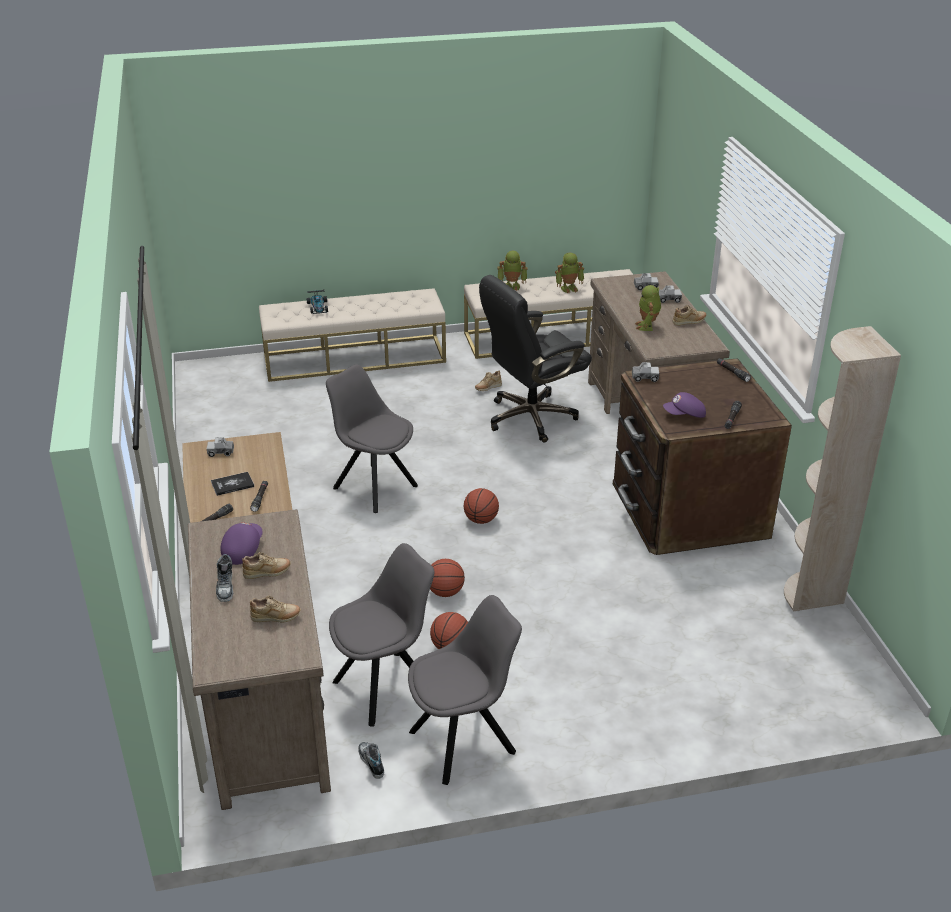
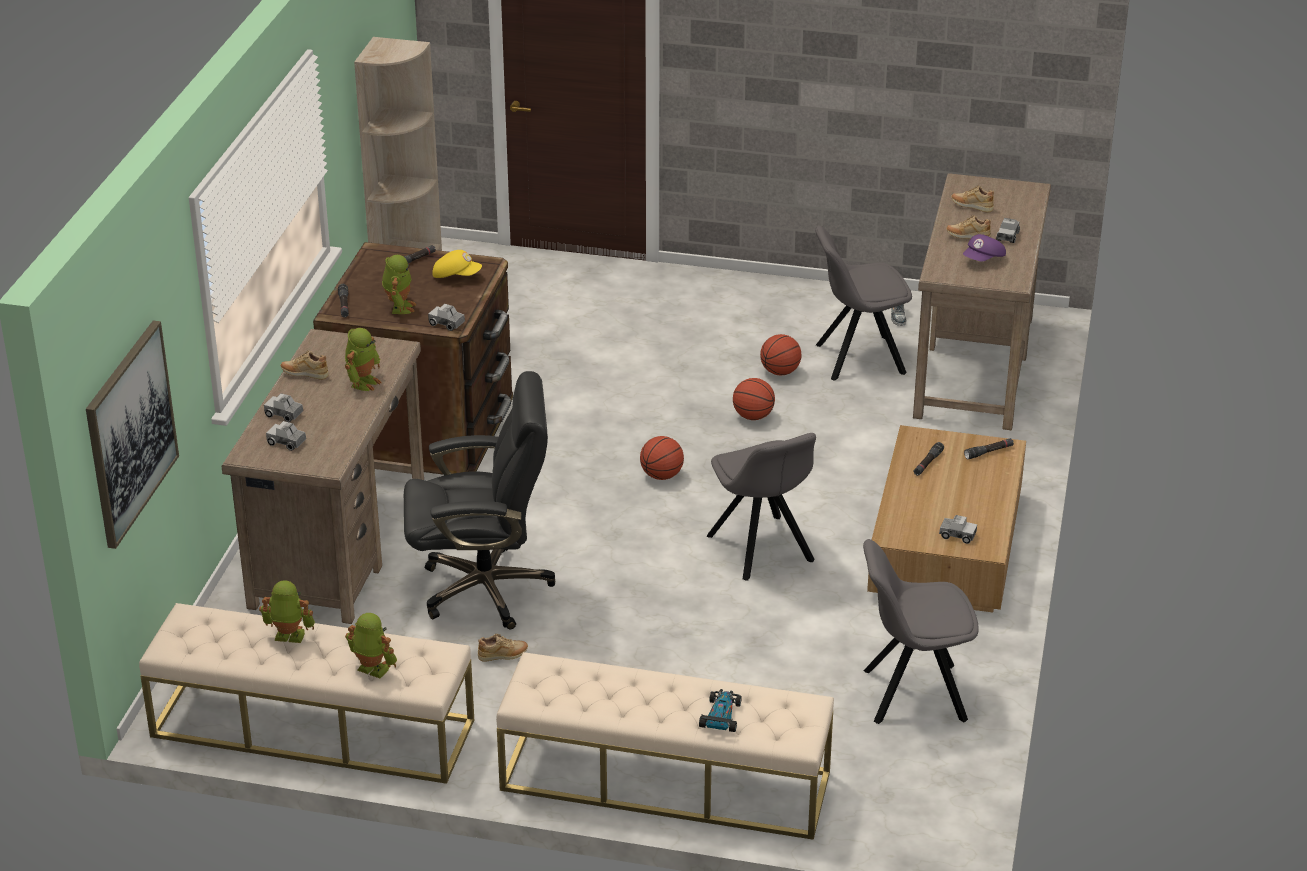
camera: 155 degrees left, 0 degrees up
book [211,472,254,496] -> none
shoe [216,554,234,602] -> toy truck [996,218,1020,243]
grey chair [408,595,522,785] -> grey chair moved to [863,539,979,724]
purple cap [663,392,706,418] -> yellow cap [433,250,482,278]
none -> picture [86,320,179,549]
none -> toy robot [382,255,416,314]

